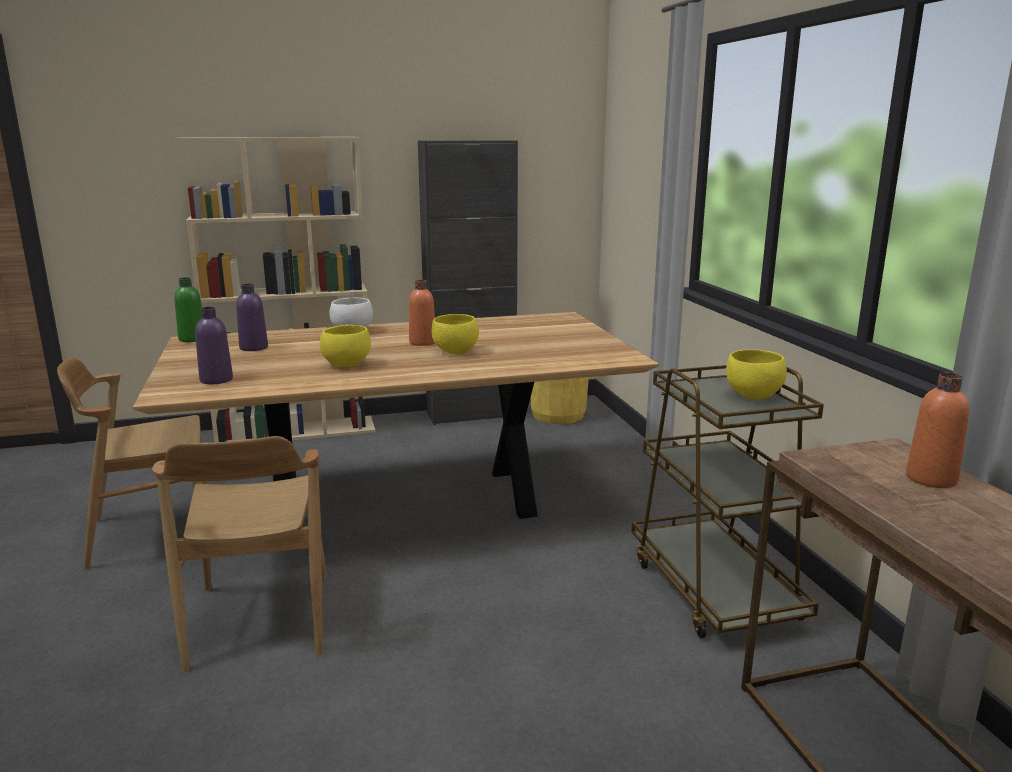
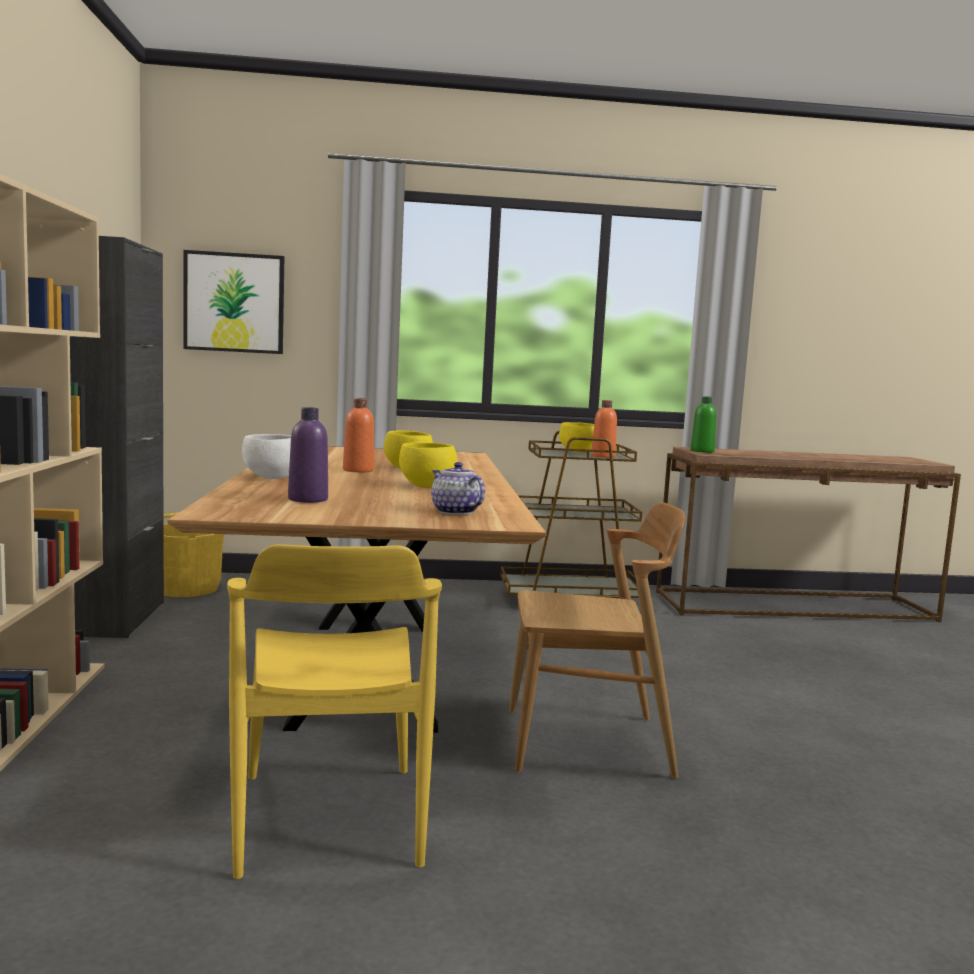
camera: 80 degrees left, 10 degrees down
brown chair [57,357,209,569] -> yellow chair [227,544,442,879]
green bottle [174,277,202,342] -> green bottle moved to [690,396,717,453]
purple bottle [195,307,233,384] -> teapot [431,462,485,515]
orange bottle [906,373,970,488] -> orange bottle moved to [591,400,617,458]
none -> picture [184,250,284,354]

